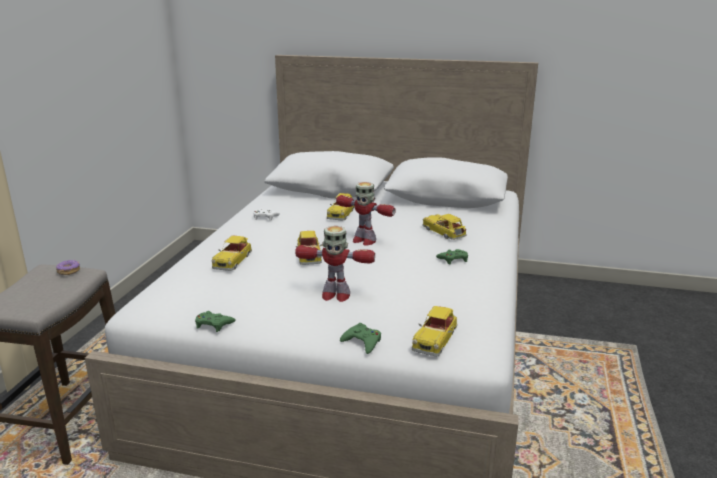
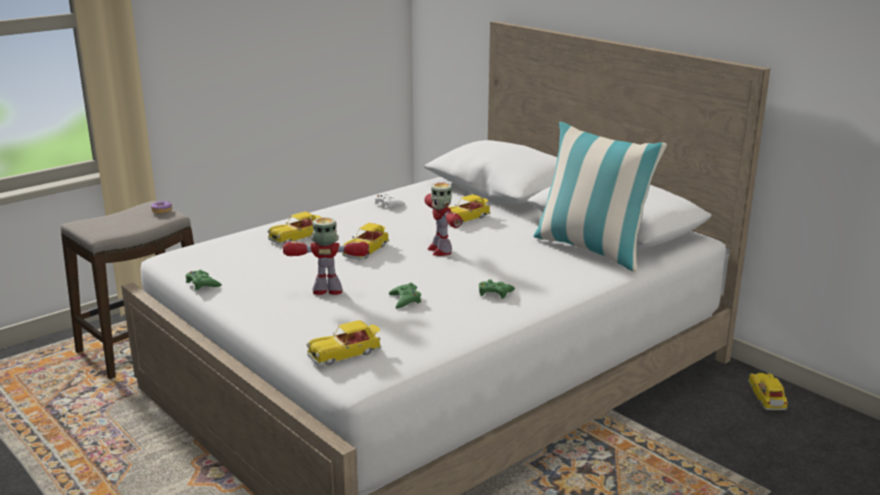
camera: 35 degrees right, 0 degrees up
toy robot [295,226,375,302] -> toy robot turned 135 degrees clockwise [283,217,369,295]
green game controller [340,323,381,354] -> green game controller moved to [389,283,421,308]
toy car [423,214,467,240] -> toy car moved to [748,373,787,410]
none -> pillow [533,122,667,272]

